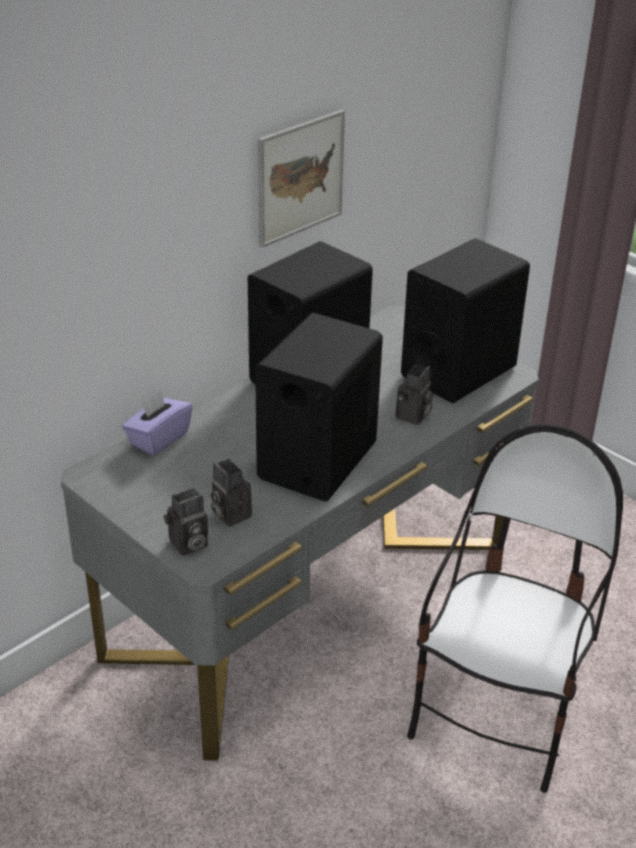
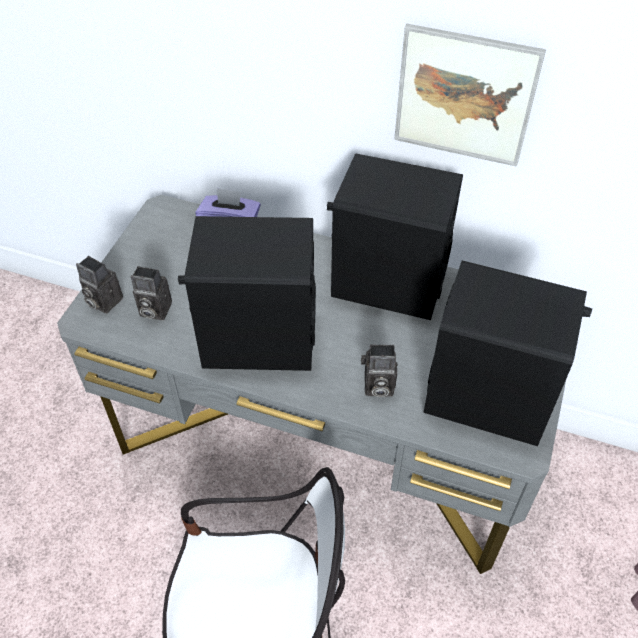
camera: 65 degrees right, 15 degrees up
camera [211,459,252,527] -> camera turned 105 degrees counterclockwise [131,266,172,320]

